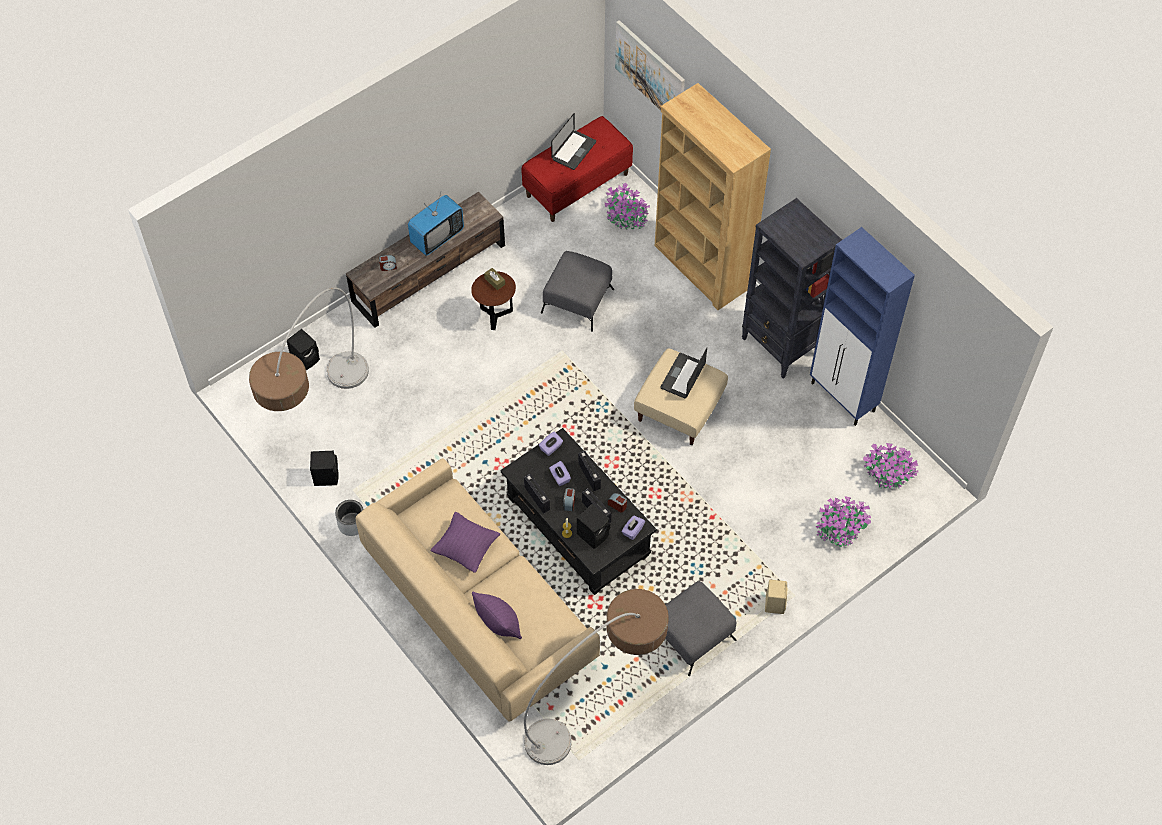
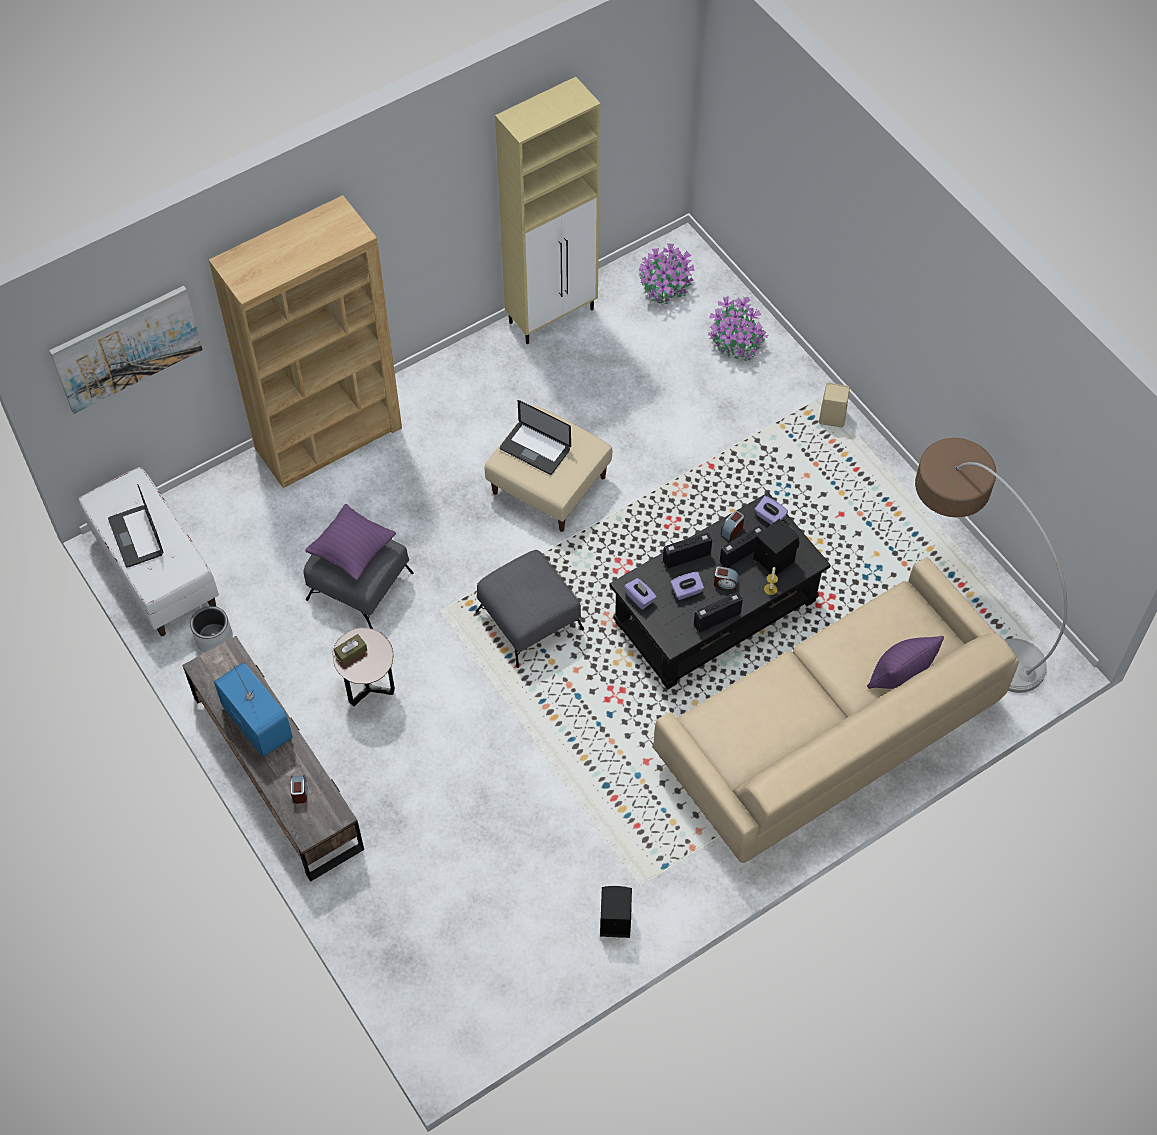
camera: 85 degrees left, 0 degrees up
floor lamp [249,288,369,411] -> none
black speaker [287,329,320,370] -> none
grey planter [335,500,364,536] -> grey planter moved to [190,606,233,653]
purple pillow [430,512,500,573] -> purple pillow moved to [305,504,396,580]
red bench [521,116,633,222] -> white bench [79,467,219,636]
laptop [551,113,596,170] -> laptop turned 150 degrees counterclockwise [108,484,163,568]
potted plant [605,183,650,229] -> none
grey ottoman [665,581,736,676] -> grey ottoman moved to [476,550,584,668]
black bookcase [742,198,842,378] -> none
blue cabinet [810,227,915,426] -> beige cabinet [495,77,601,344]

